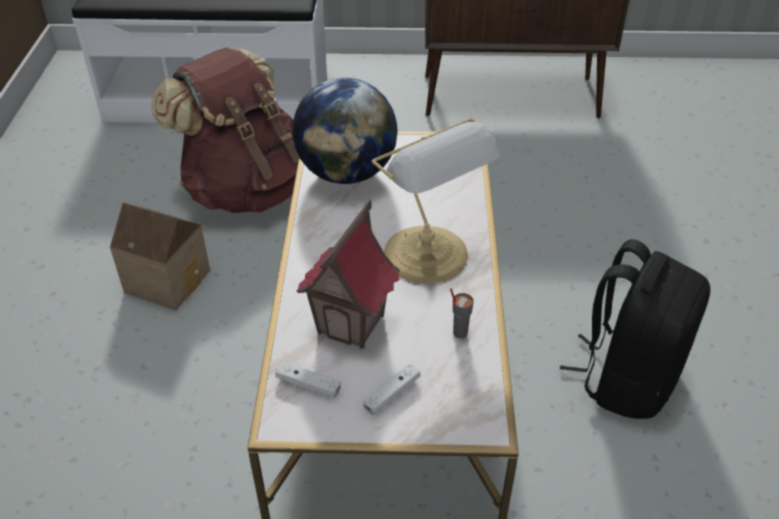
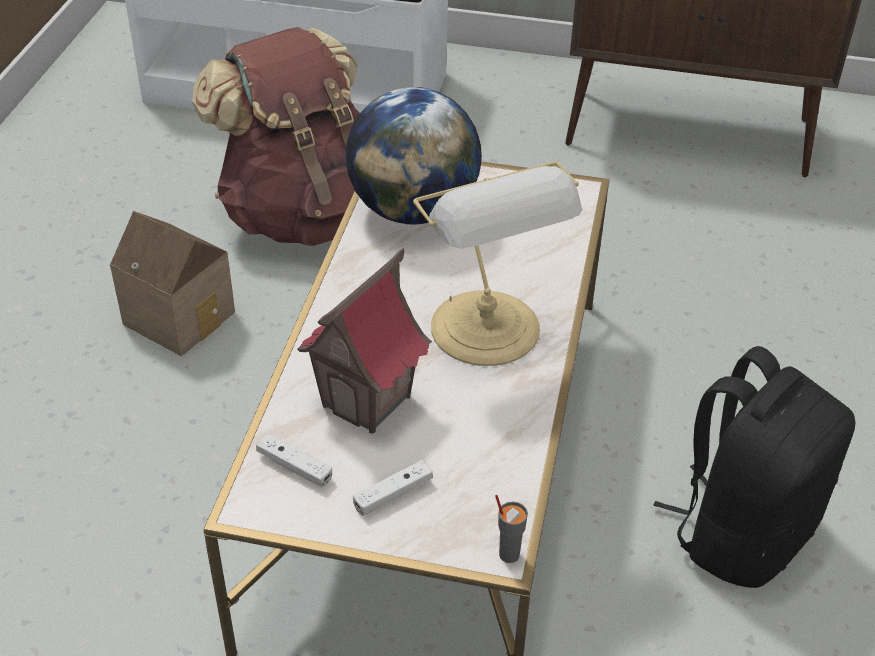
camera: 10 degrees right, 0 degrees up
grey cup [450,288,474,339] -> grey cup moved to [495,495,528,563]

